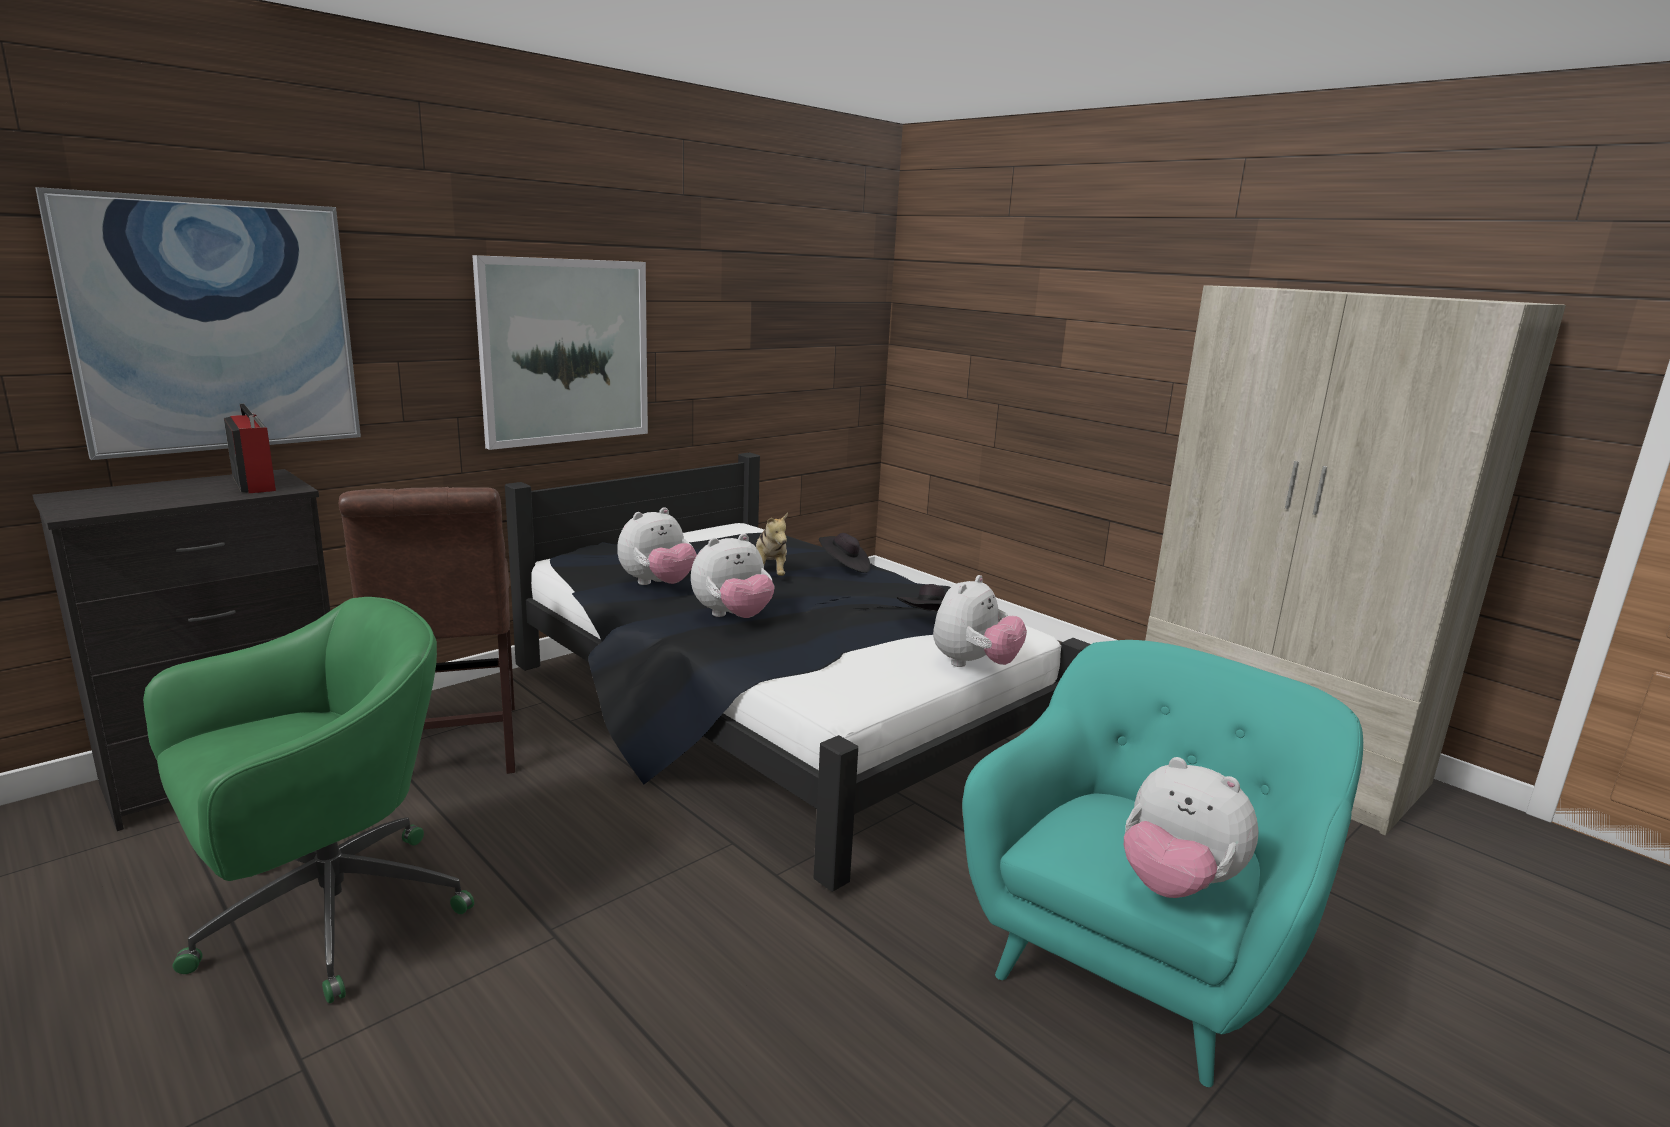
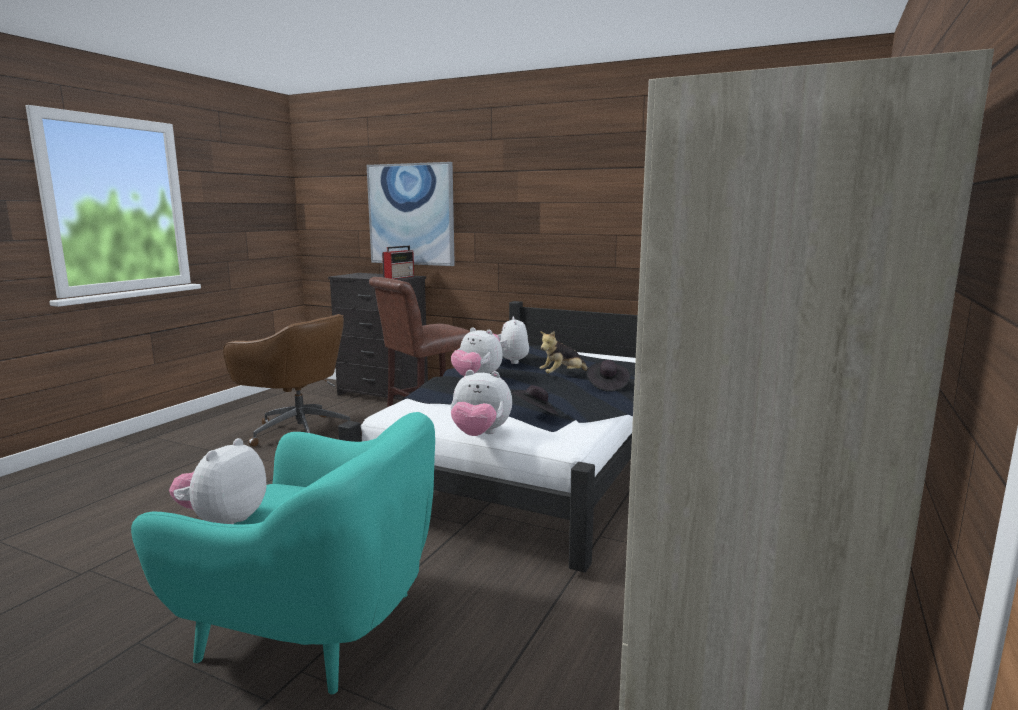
camera: 70 degrees right, 5 degrees down
green office chair [143,597,474,1003] -> brown office chair [223,314,350,447]
picture [472,255,648,450] -> none
plush toy [617,507,697,585] -> plush toy turned 60 degrees clockwise [494,317,529,364]

